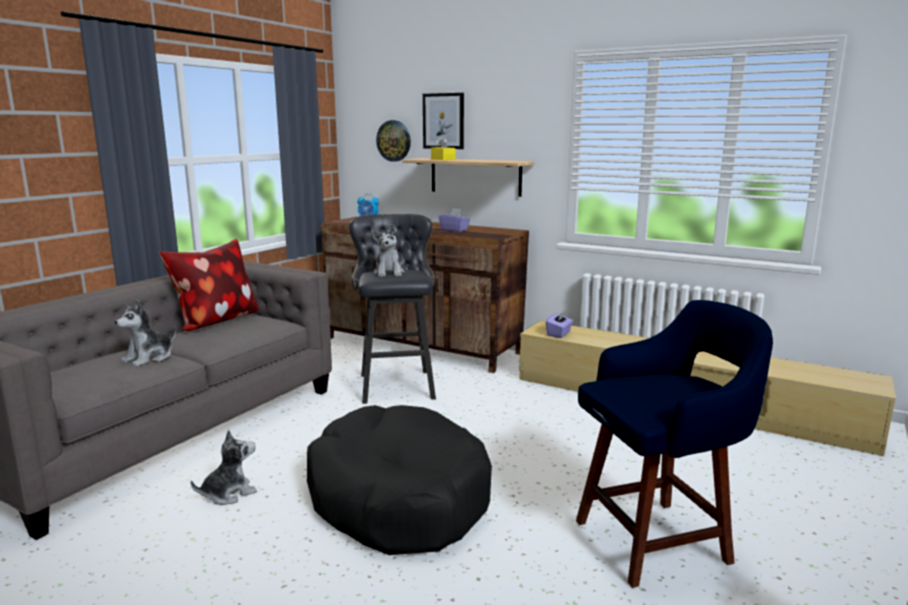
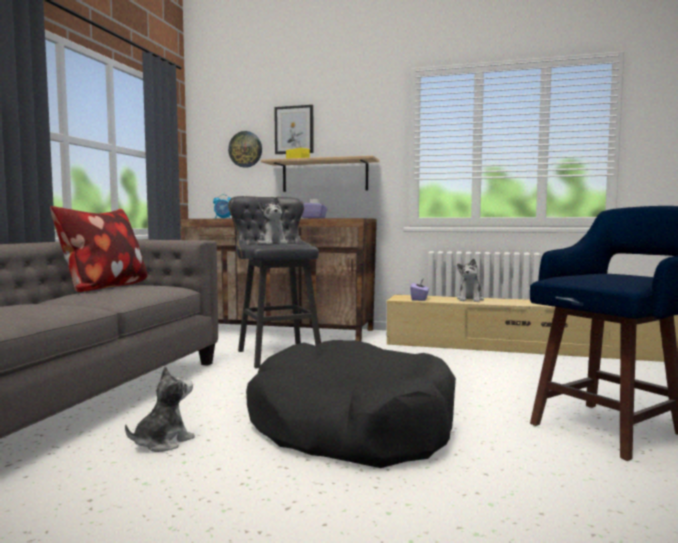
camera: 15 degrees left, 10 degrees down
plush toy [115,300,176,367] -> plush toy moved to [457,258,484,302]

